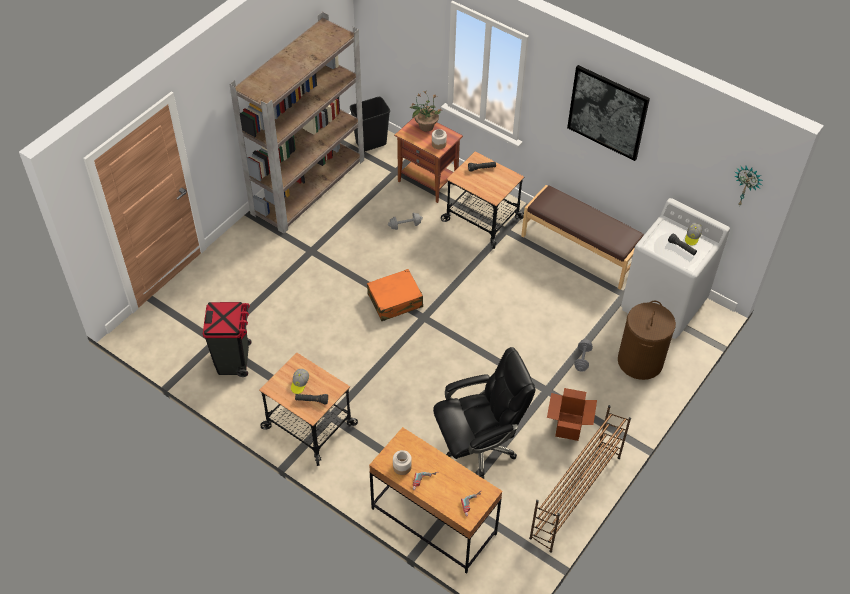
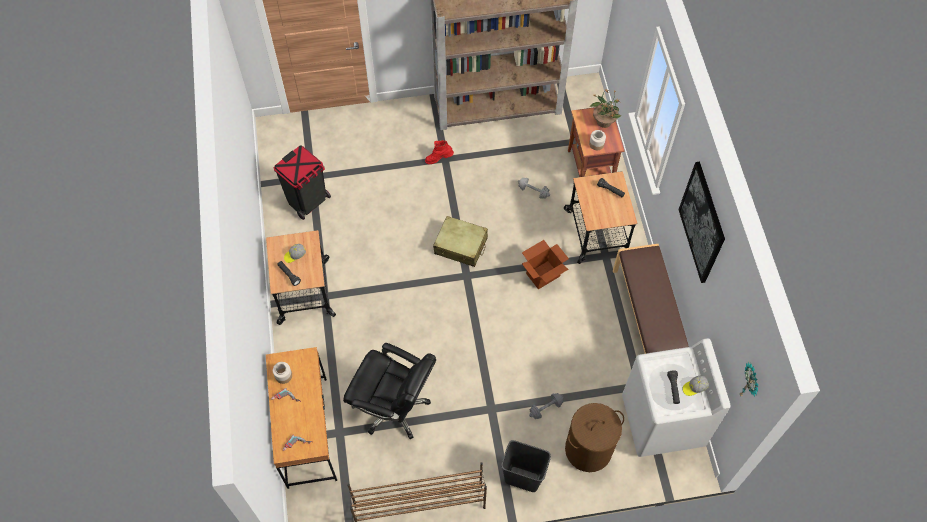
camera: 45 degrees right, 10 degrees up
black trash can [350,97,390,152] -> black trash can moved to [501,440,551,492]
orange suitcase [367,269,423,321] -> beige suitcase [433,216,488,267]
cardboard box [547,388,597,441] -> cardboard box moved to [522,240,569,289]
none -> red boot [425,140,454,164]

